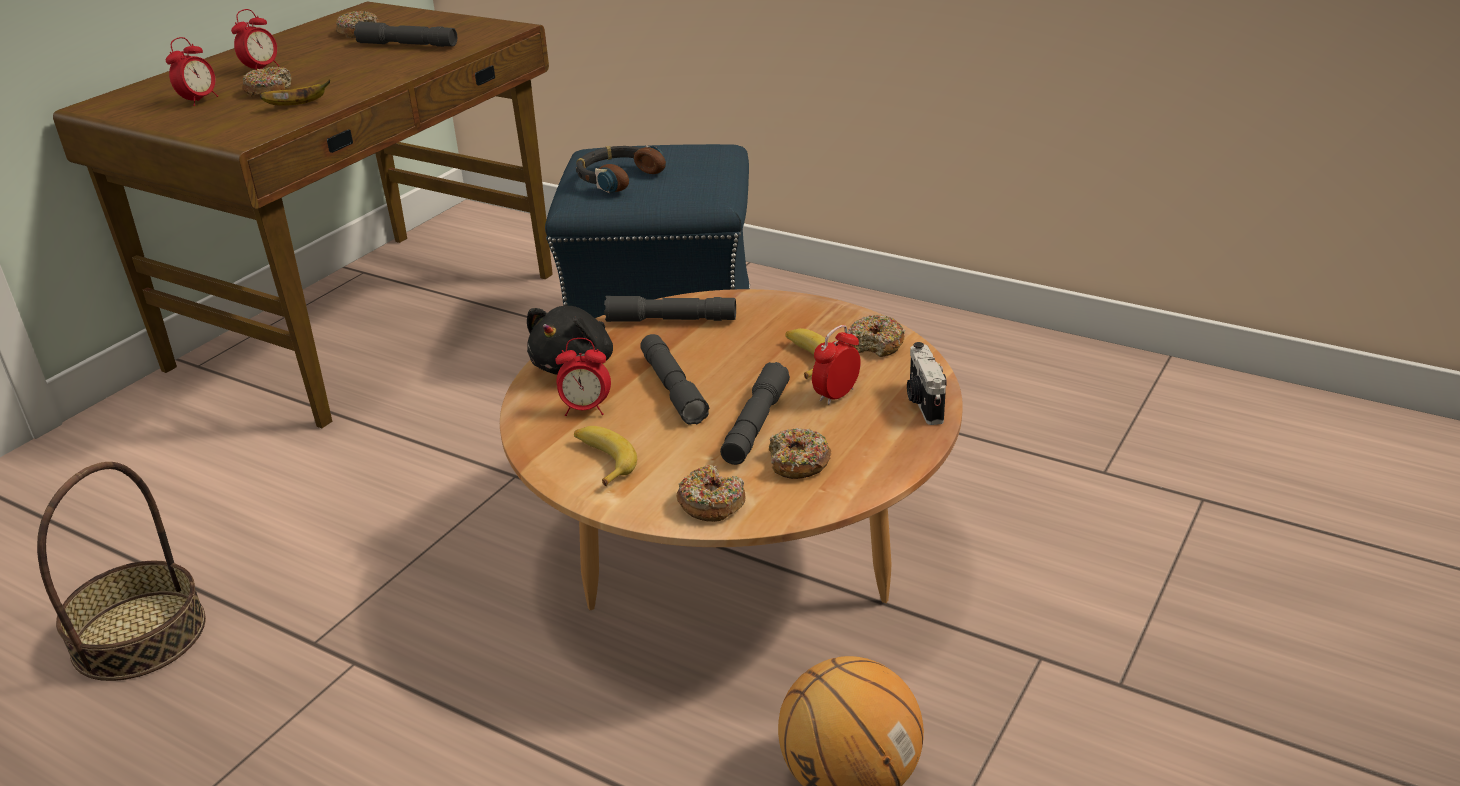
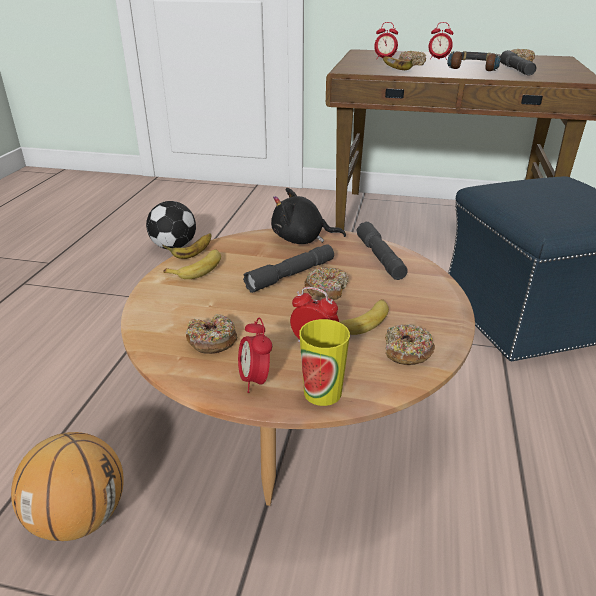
camera: 70 degrees right, 0 degrees up
basket [37,462,206,681] -> football [146,201,196,249]
alarm clock [555,338,611,416] -> alarm clock moved to [238,318,272,393]
headphones [576,145,666,193] -> headphones moved to [447,51,501,71]
donut [676,465,745,522] -> donut moved to [304,267,349,300]
grey flashlight [720,362,790,465] -> none
camera [907,342,947,425] -> cup [299,319,350,406]
none -> banana [163,233,212,259]

